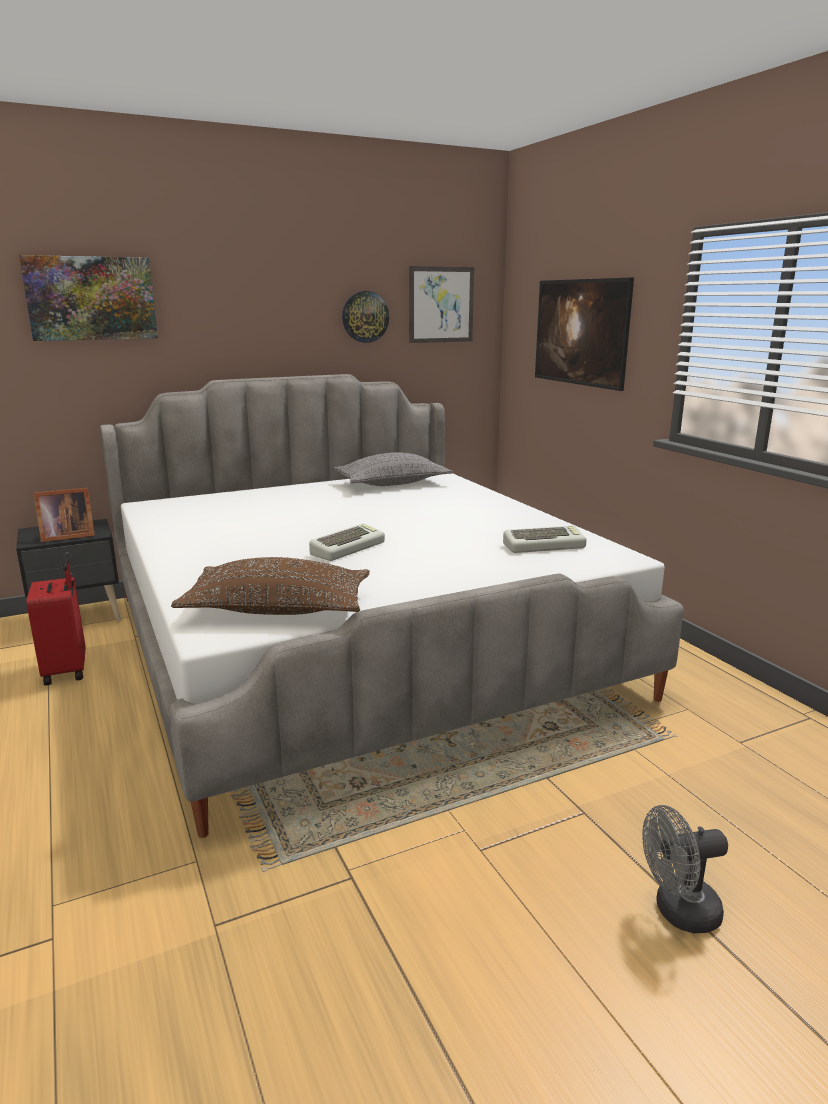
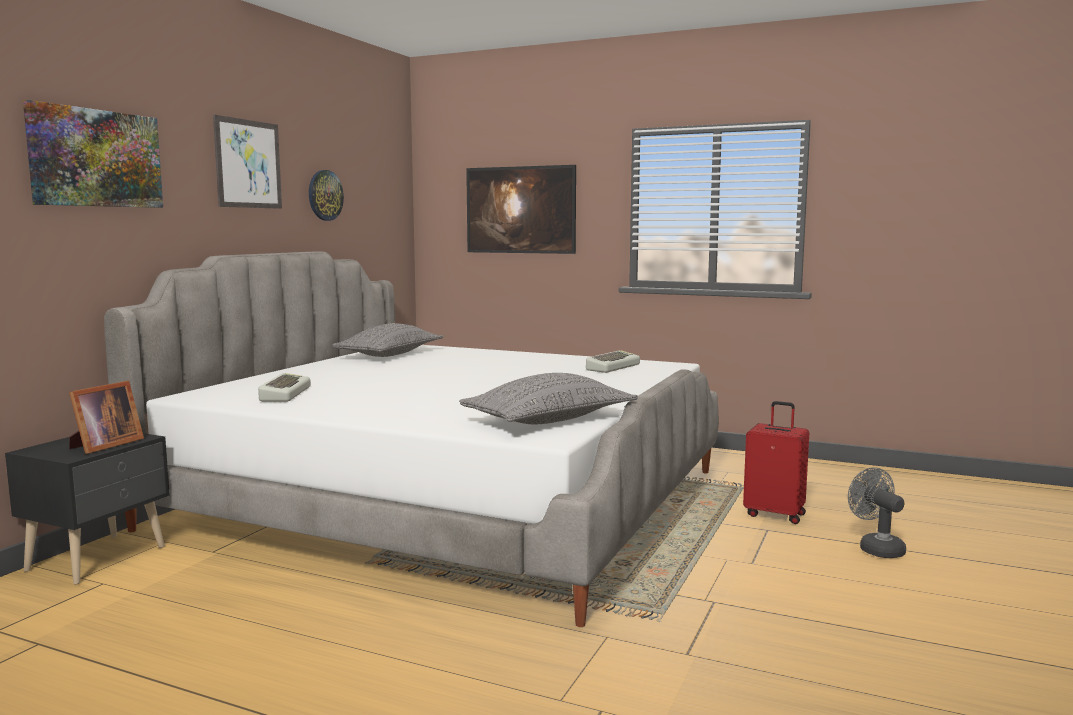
camera: 40 degrees left, 10 degrees down
red suitcase [26,558,86,685] -> red suitcase moved to [743,401,809,524]
brown pillow [171,557,370,615] -> grey pillow [459,373,638,424]
keyboard [309,523,385,561] -> keyboard moved to [258,373,311,402]
picture [409,266,474,343] -> picture moved to [213,115,282,209]
grey fan [642,805,728,933] -> grey fan turned 120 degrees clockwise [848,467,906,558]

